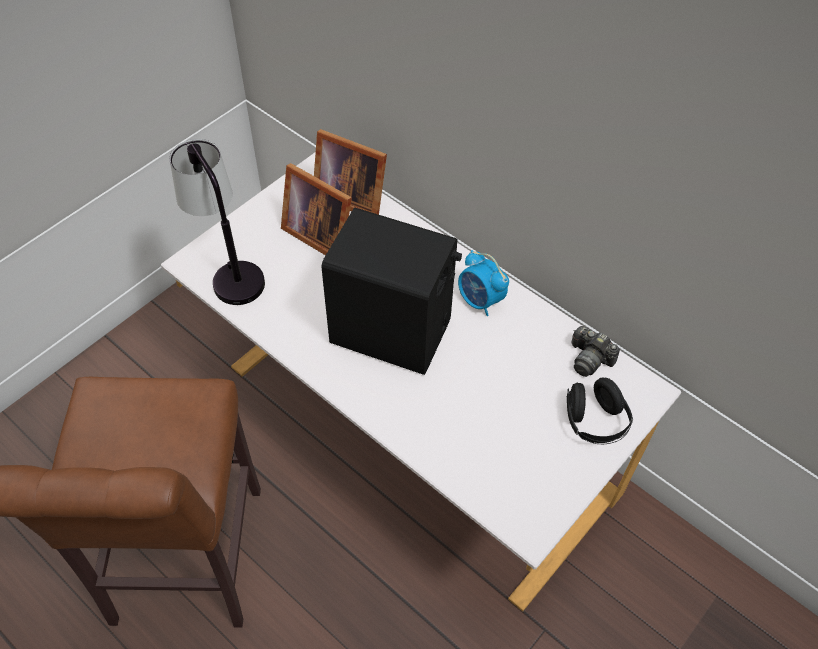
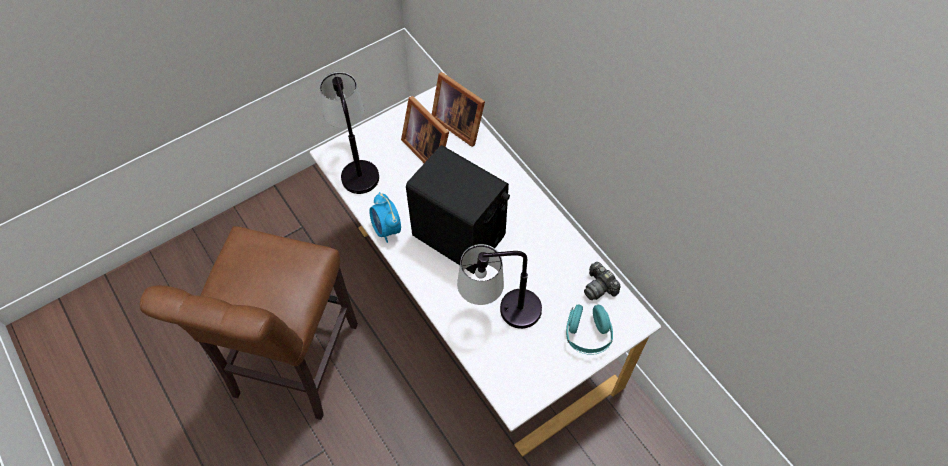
camera: 15 degrees right, 5 degrees up
alarm clock [458,250,509,316] -> alarm clock moved to [369,192,401,243]
black headphones [567,378,633,444] -> turquoise headphones [566,305,613,355]
none -> table lamp [457,244,542,329]

